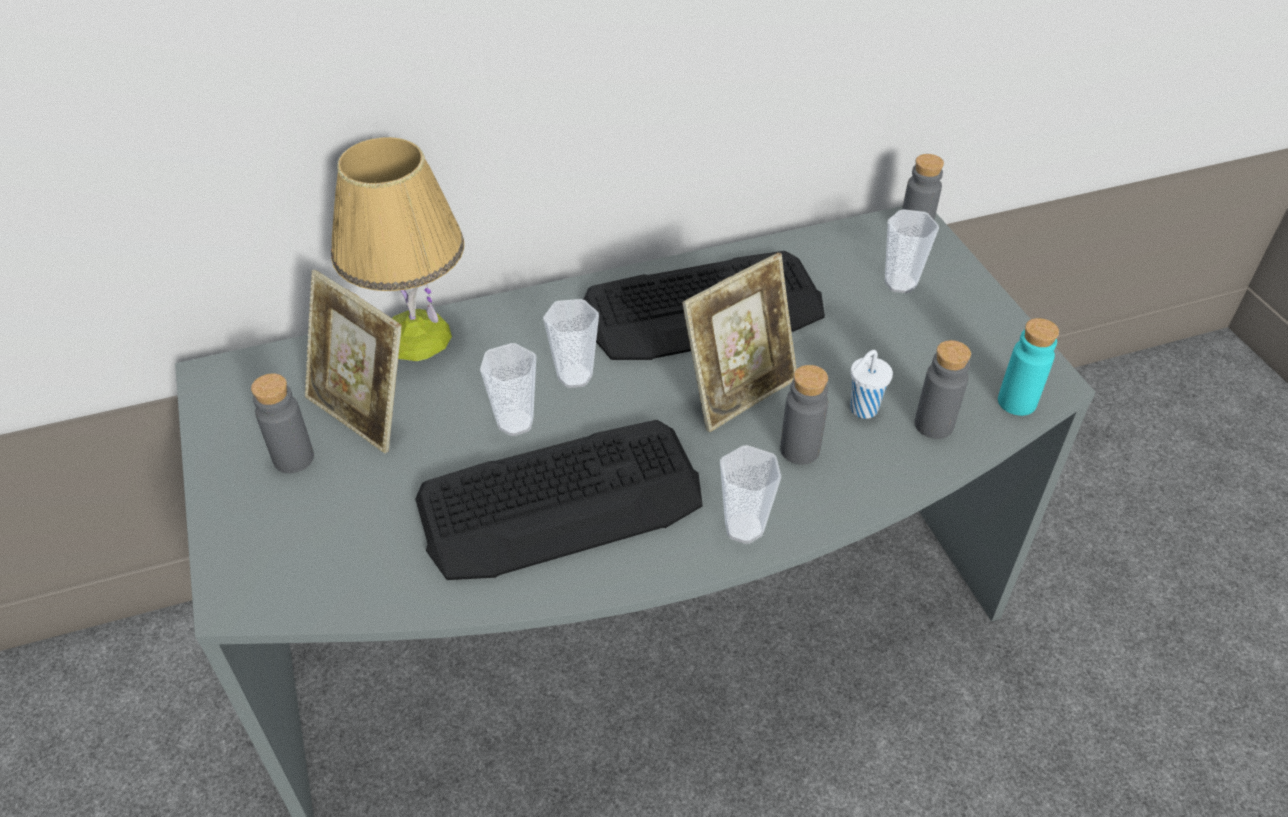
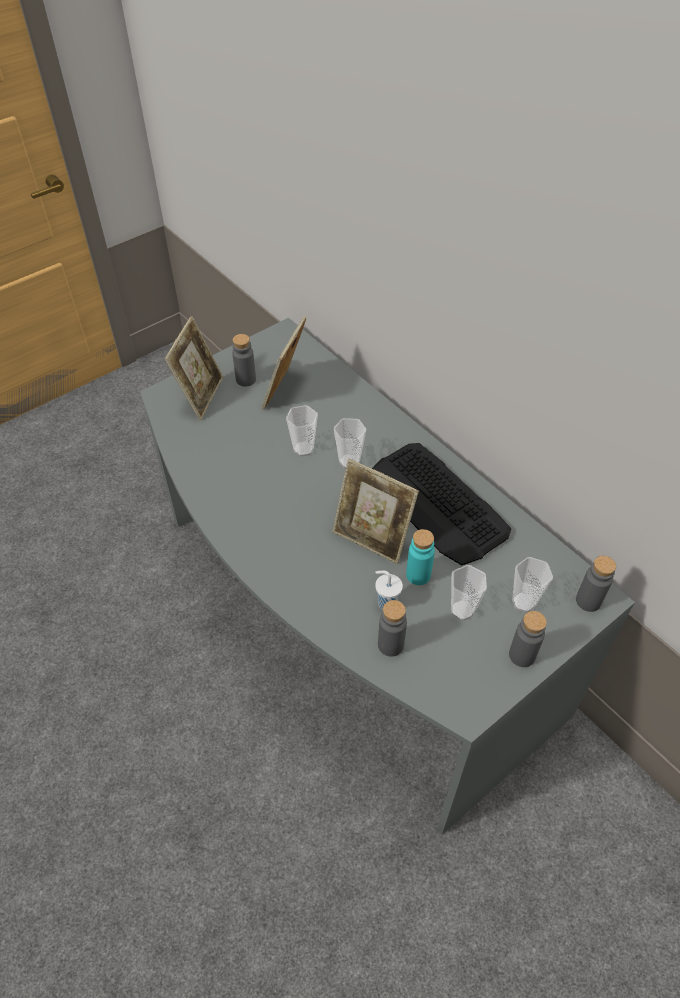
camera: 70 degrees right, 5 degrees up
table lamp [331,137,464,361] -> none
keyboard [415,420,703,580] -> none
cup [720,445,781,544] -> cup moved to [451,565,487,621]
grey bottle [780,365,828,465] -> grey bottle moved to [509,611,547,667]
turquoise bottle [998,318,1059,416] -> turquoise bottle moved to [406,529,435,585]
none -> picture frame [164,316,223,420]

